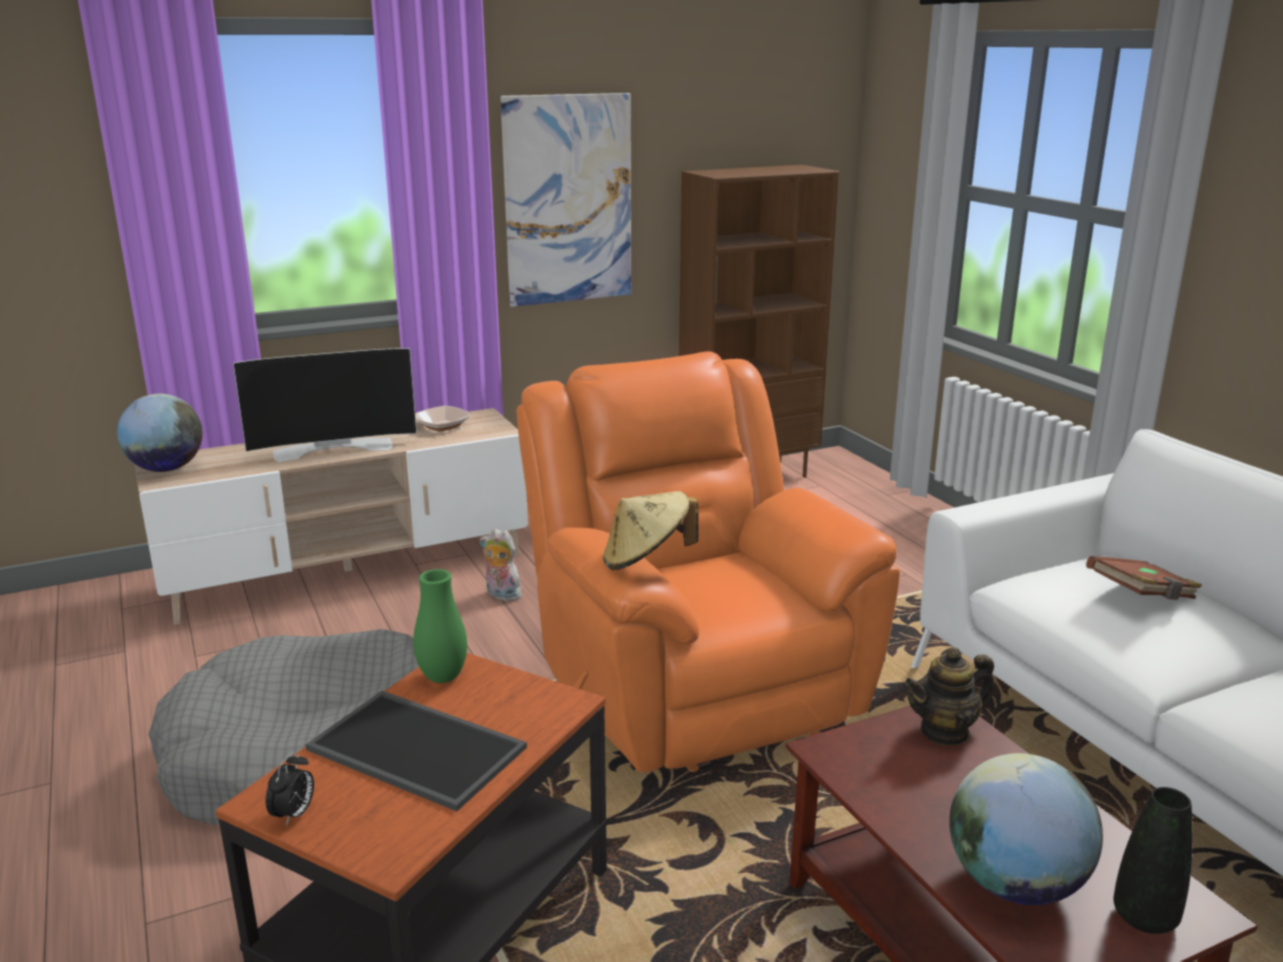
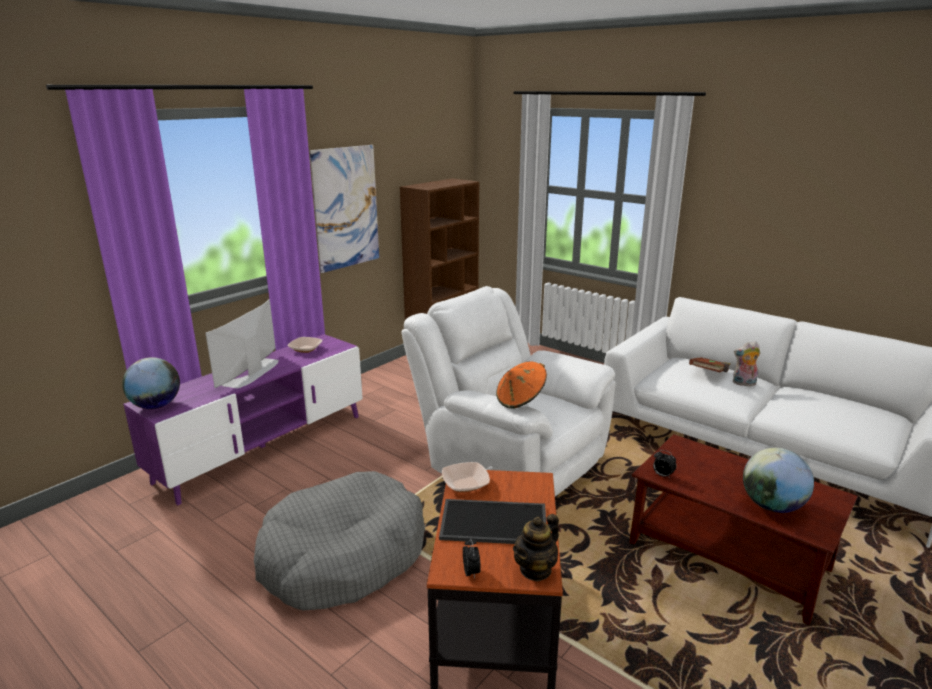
camera: 25 degrees left, 0 degrees up
beige tv stand [135,408,528,625] -> purple tv stand [123,334,362,505]
television [233,348,417,462] -> television turned 150 degrees clockwise [206,299,279,388]
green vase [413,569,467,683] -> bowl [442,462,490,492]
plush toy [480,529,525,601] -> plush toy moved to [733,341,761,386]
orange armchair [516,351,900,772] -> white armchair [401,286,615,496]
beige hat [603,491,698,570] -> orange hat [496,361,547,409]
teapot [905,647,994,746] -> teapot moved to [513,514,559,581]
black vase [1113,787,1193,934] -> none
none -> alarm clock [653,450,676,478]

